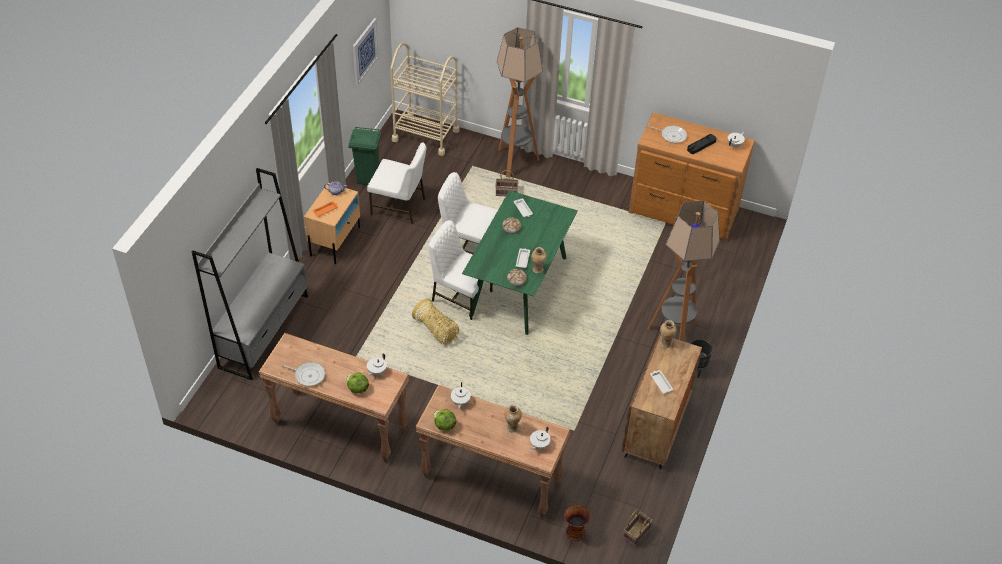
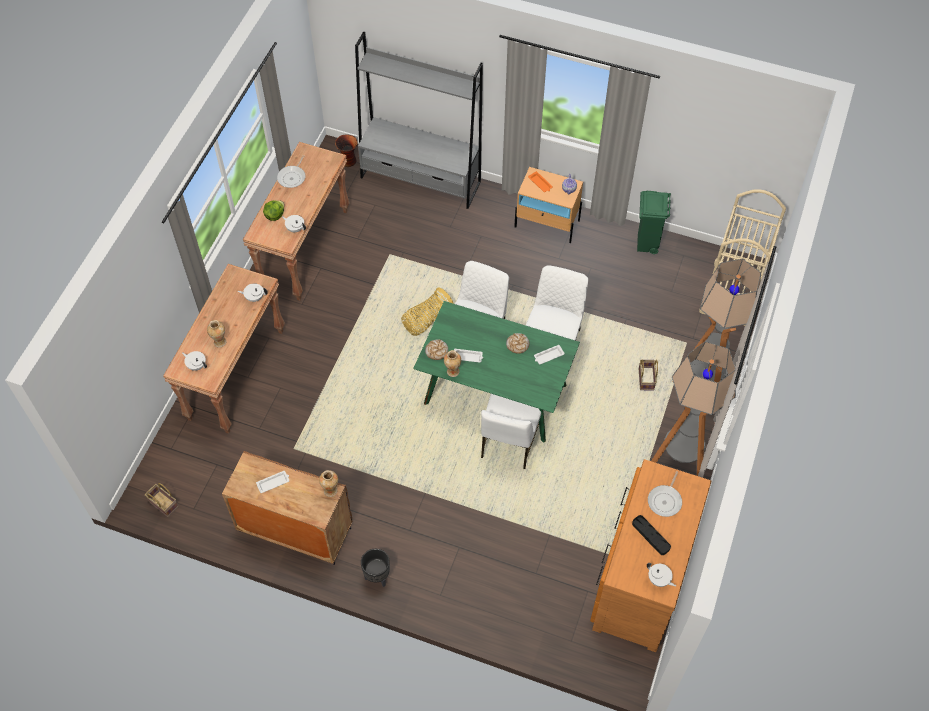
camera: 90 degrees right, 10 degrees up
picture [353,18,379,86] -> none
white chair [367,143,426,224] -> white chair moved to [481,394,541,469]
lettuce [433,409,456,431] -> none
vase [564,505,591,541] -> vase moved to [335,134,358,167]
floor lamp [648,201,720,341] -> floor lamp moved to [651,341,736,476]

